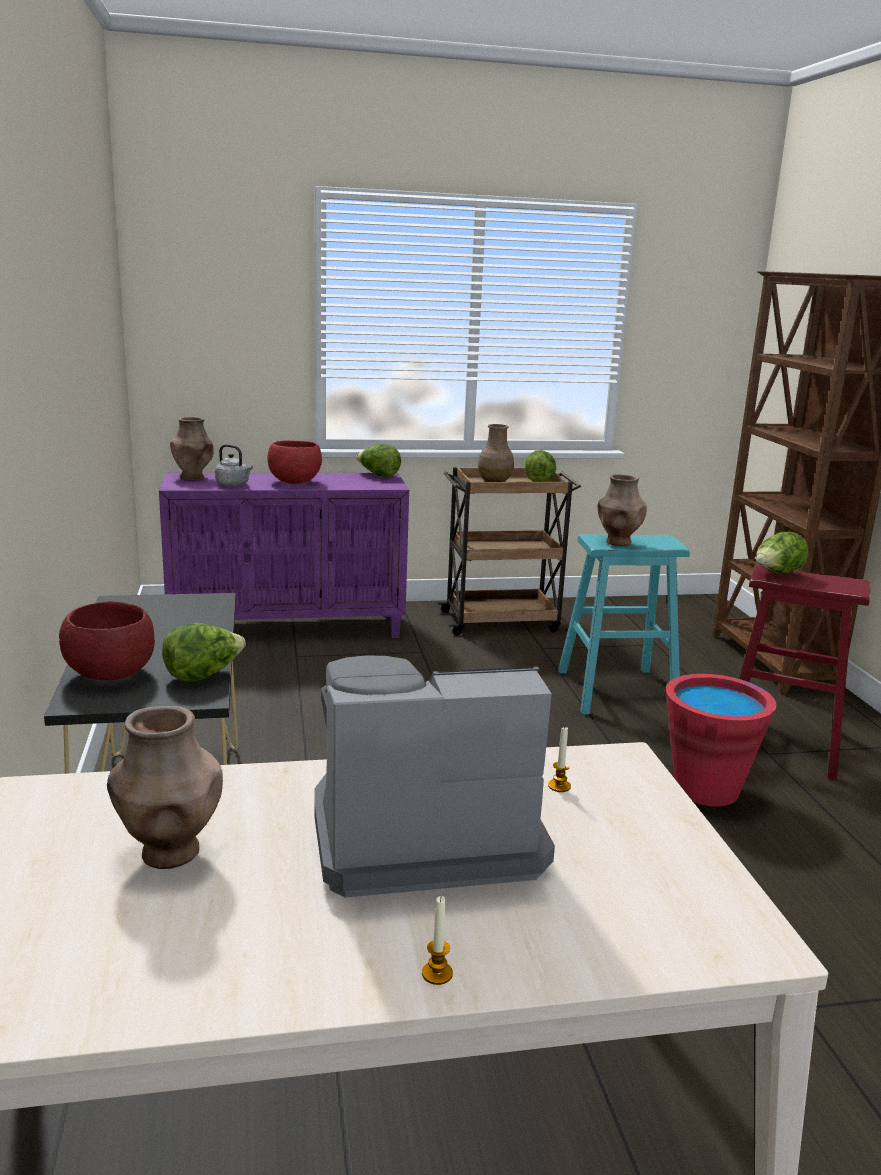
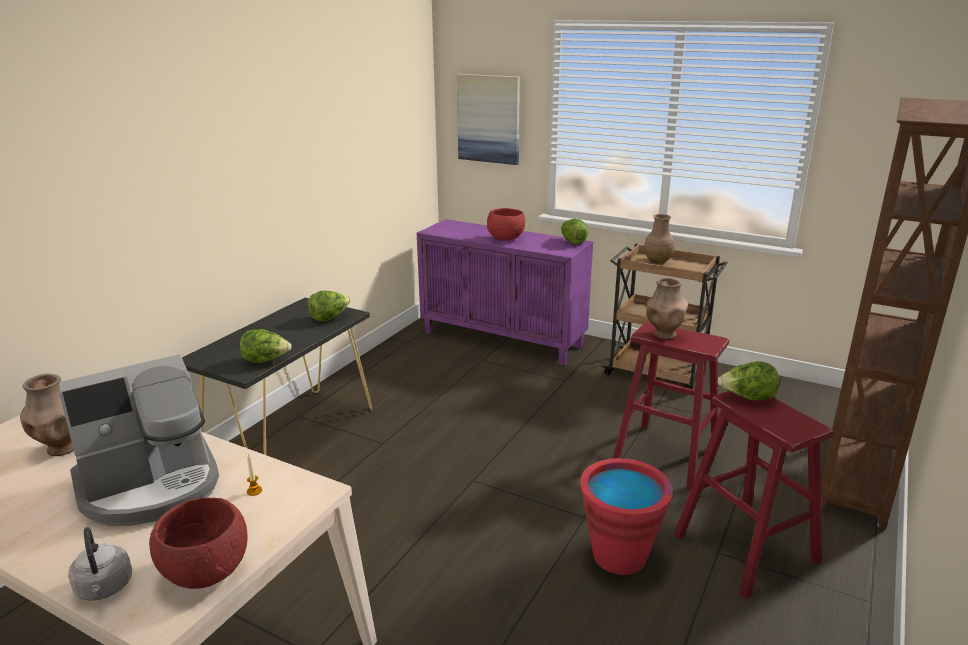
camera: 40 degrees right, 5 degrees up
red bowl [59,601,155,680] -> red bowl moved to [149,498,248,589]
brown vase [170,416,213,480] -> none
grey kettle [215,444,253,487] -> grey kettle moved to [68,527,132,601]
coffee machine [314,656,555,898] -> coffee machine turned 120 degrees clockwise [59,354,219,526]
candle [422,896,453,985] -> none
lettuce [525,450,556,482] -> lettuce moved to [307,290,351,321]
turquoise stool [558,534,690,714] -> red stool [612,321,729,490]
none -> picture [457,74,520,165]

